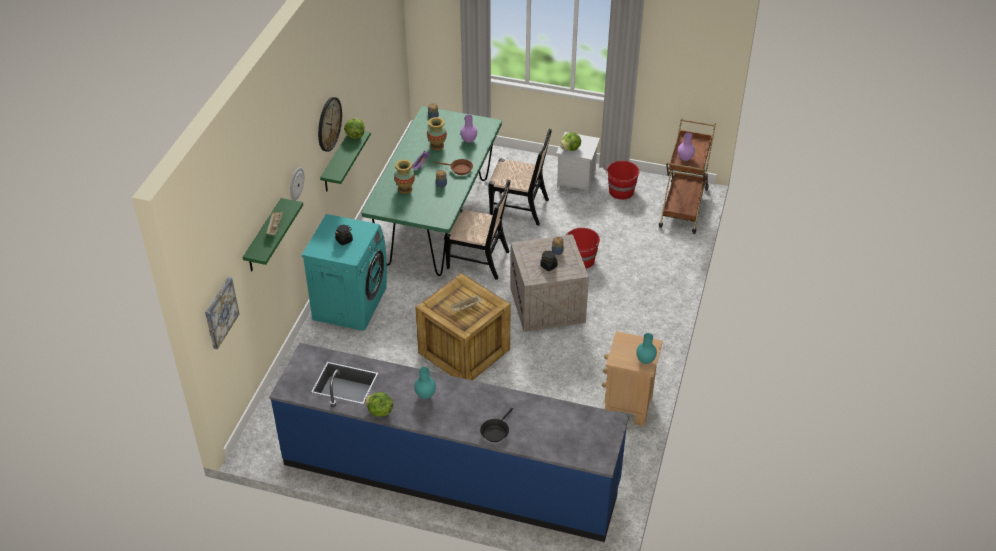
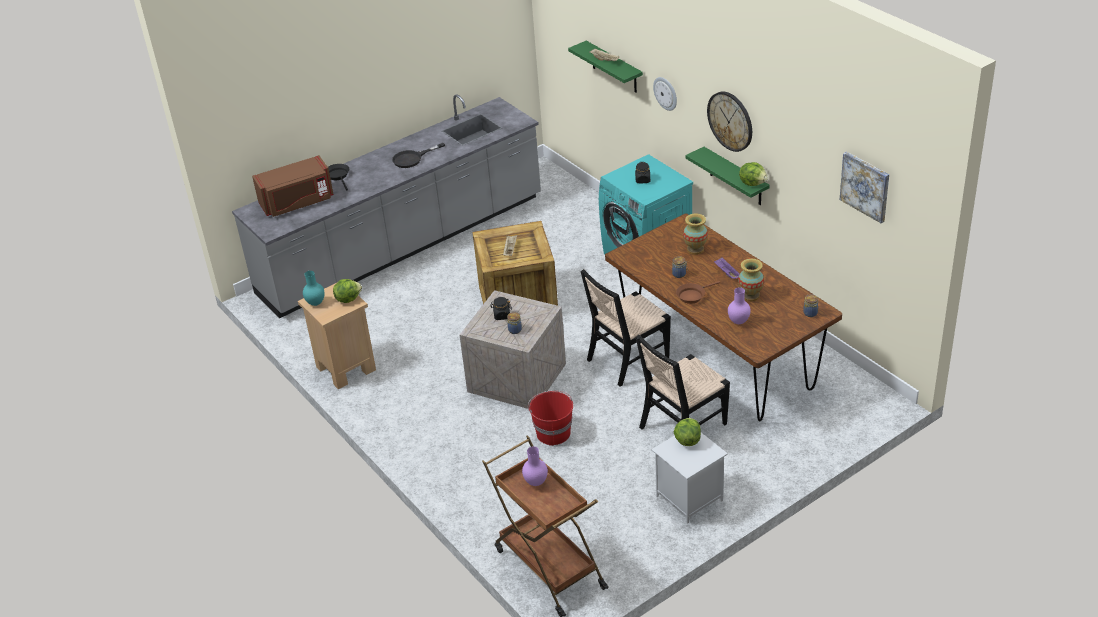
camera: 130 degrees right, 5 degrees down
picture [205,277,239,349] -> picture moved to [840,152,889,223]
blue counter [269,343,629,542] -> grey counter [232,94,541,318]
green dining table [362,106,502,276] -> brown dining table [605,214,842,422]
lettuce [365,392,393,417] -> lettuce moved to [333,279,362,303]
turquoise vase [414,367,436,399] -> black frying pan [392,143,445,168]
red bucket [606,161,639,200] -> none
none -> brown microwave [252,155,334,217]

